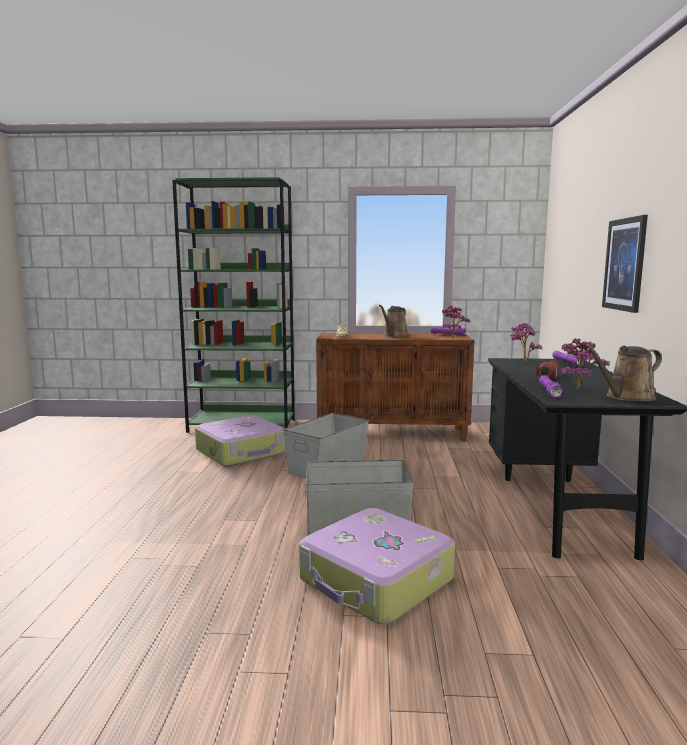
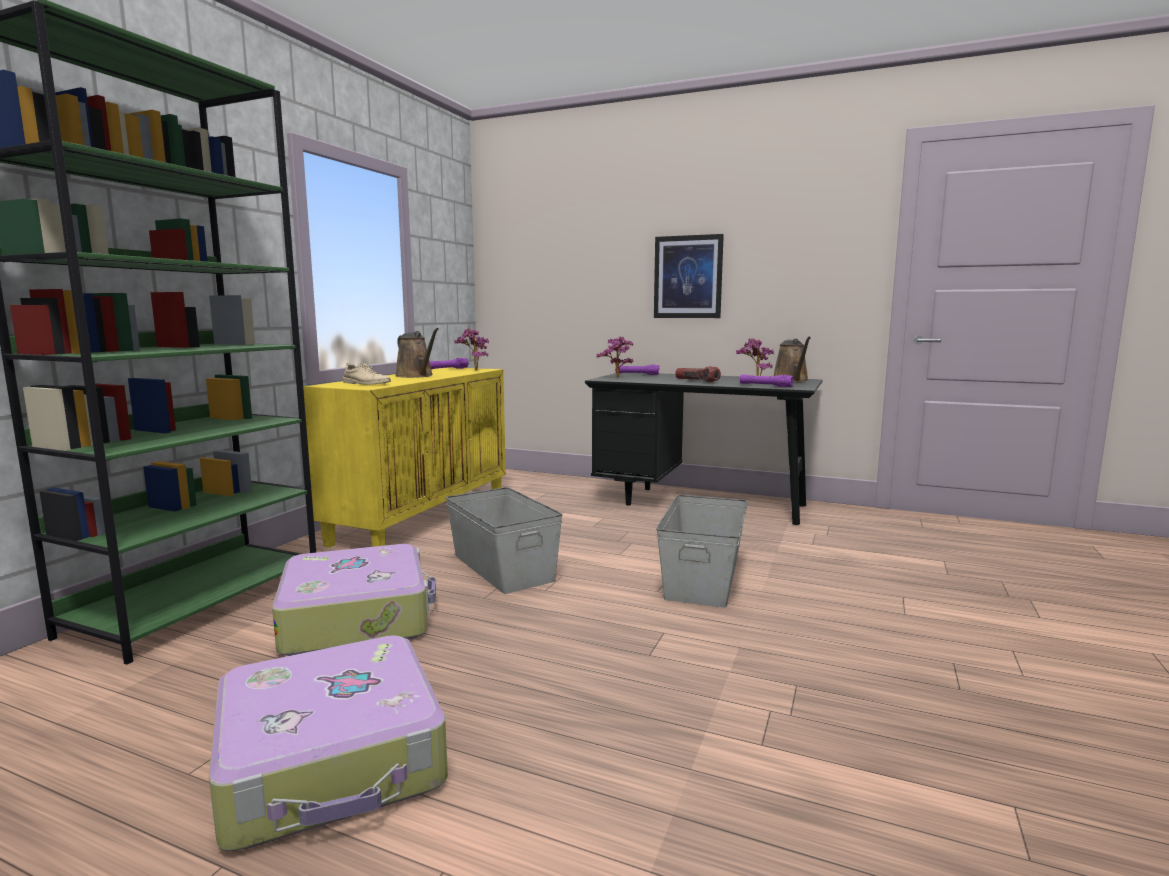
camera: 70 degrees left, 0 degrees up
suitcase [299,508,455,624] -> suitcase moved to [209,635,448,851]
brown cabinet [316,333,475,441] -> yellow cabinet [303,367,506,548]

